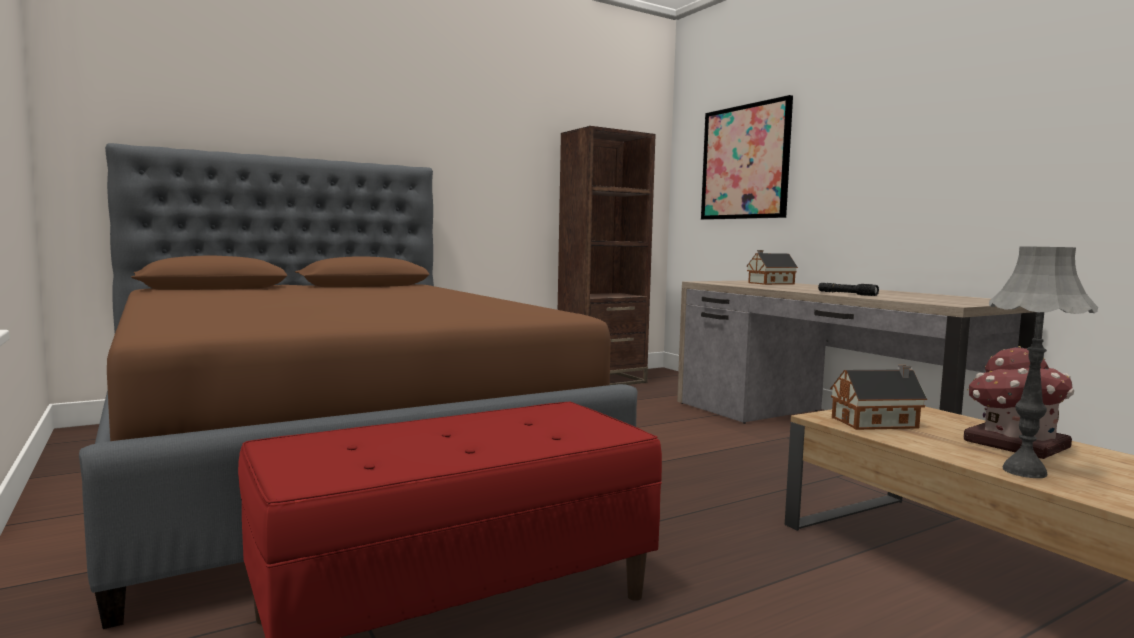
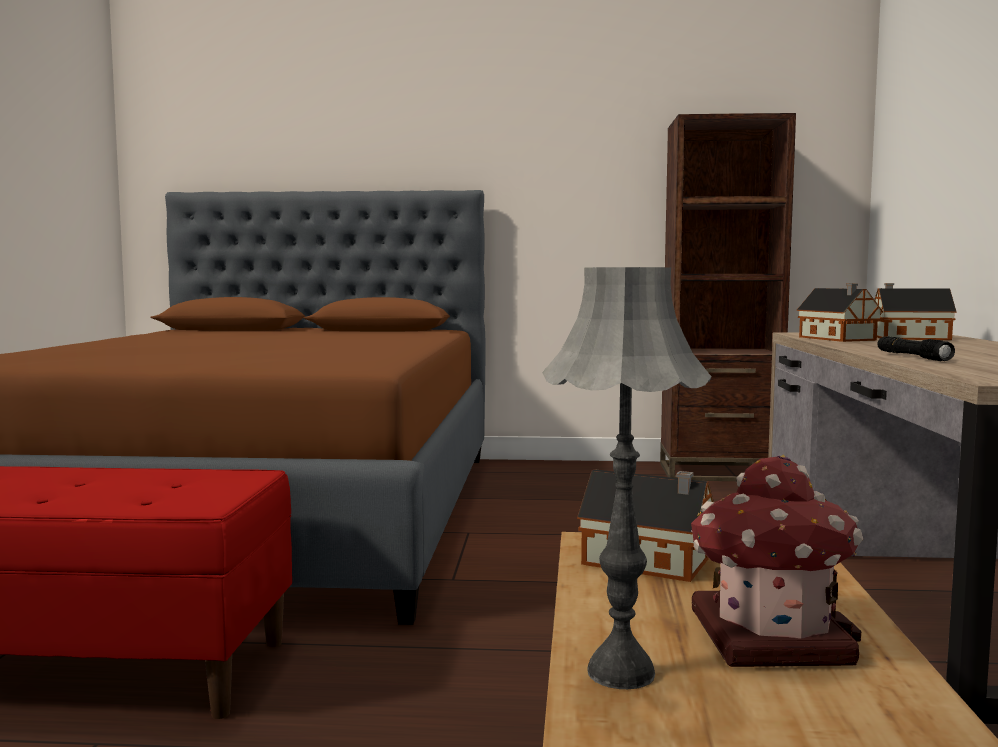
camera: 35 degrees right, 0 degrees up
picture [701,95,793,220] -> none
none -> toy house [797,284,883,342]

